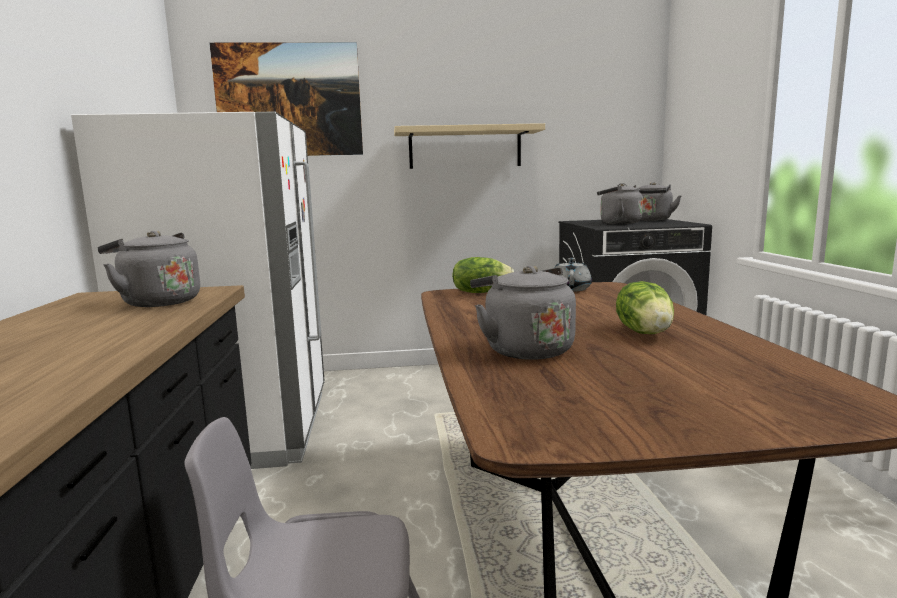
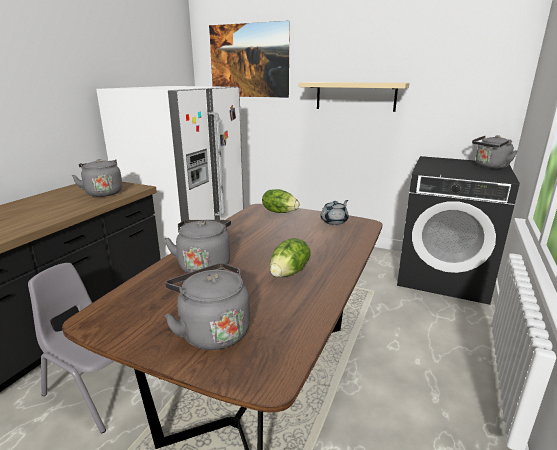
camera: 30 degrees right, 10 degrees up
grey kettle [597,183,643,224] -> grey kettle moved to [164,263,250,350]

